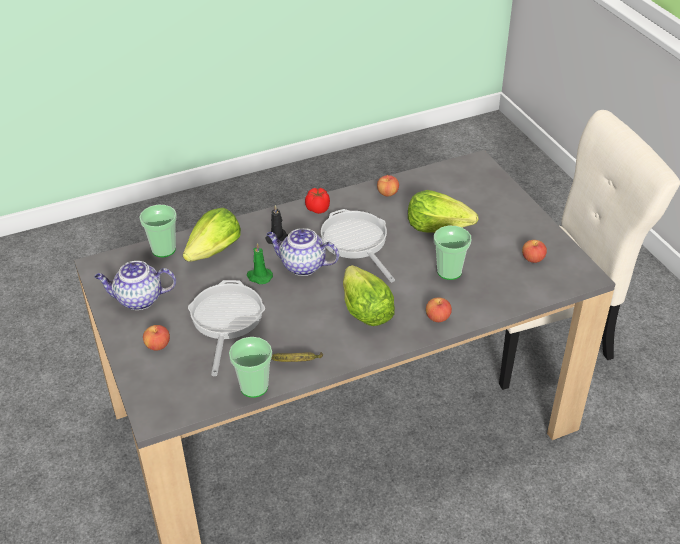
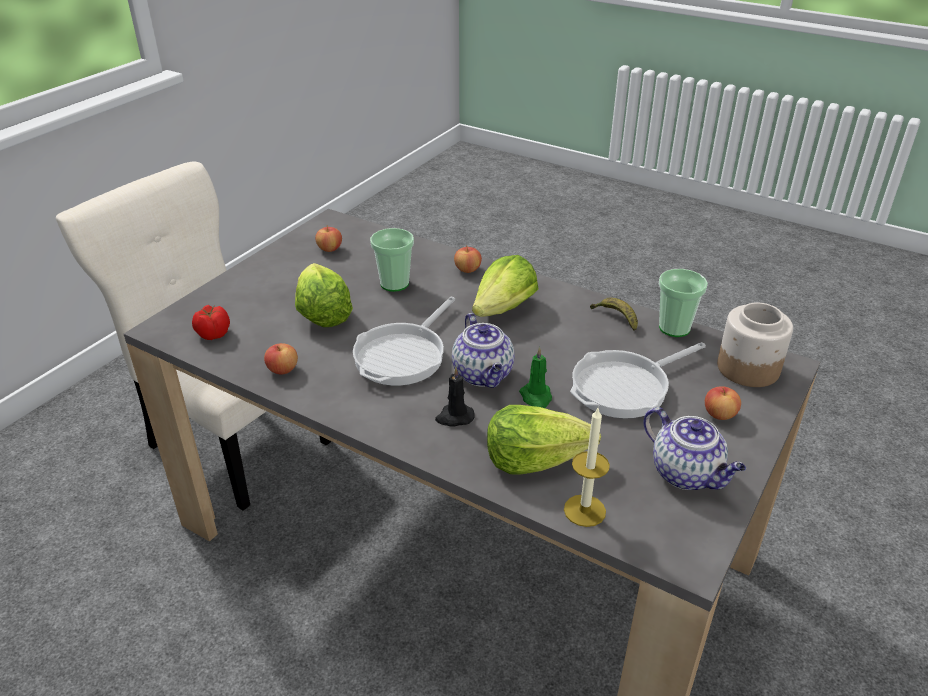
camera: 125 degrees left, 5 degrees down
cup [139,205,177,257] -> candle [564,408,610,527]
tomato [305,188,330,214] -> tomato moved to [192,305,230,340]
none -> jar [717,302,793,387]

